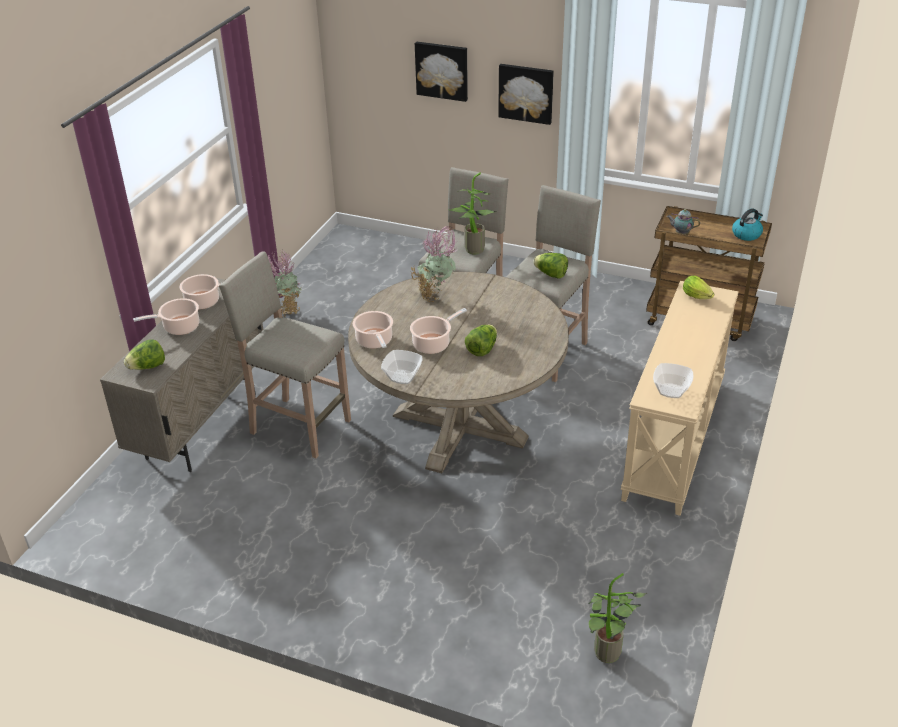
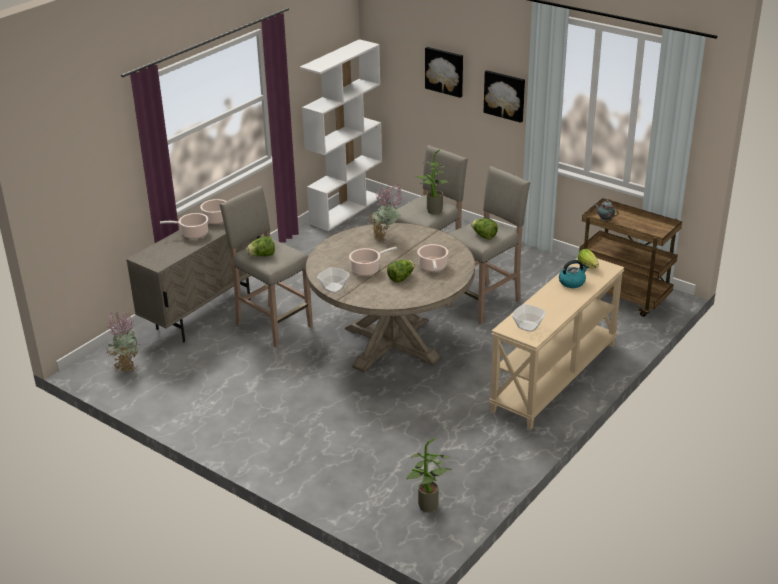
camera: 15 degrees right, 5 degrees down
lettuce [124,339,165,370] -> lettuce moved to [246,236,275,257]
potted plant [268,250,301,316] -> potted plant moved to [105,311,141,373]
cooking pot [353,311,393,348] -> cooking pot moved to [417,244,448,272]
kettle [732,208,763,241] -> kettle moved to [559,260,589,288]
none -> white bookcase [300,39,382,231]

